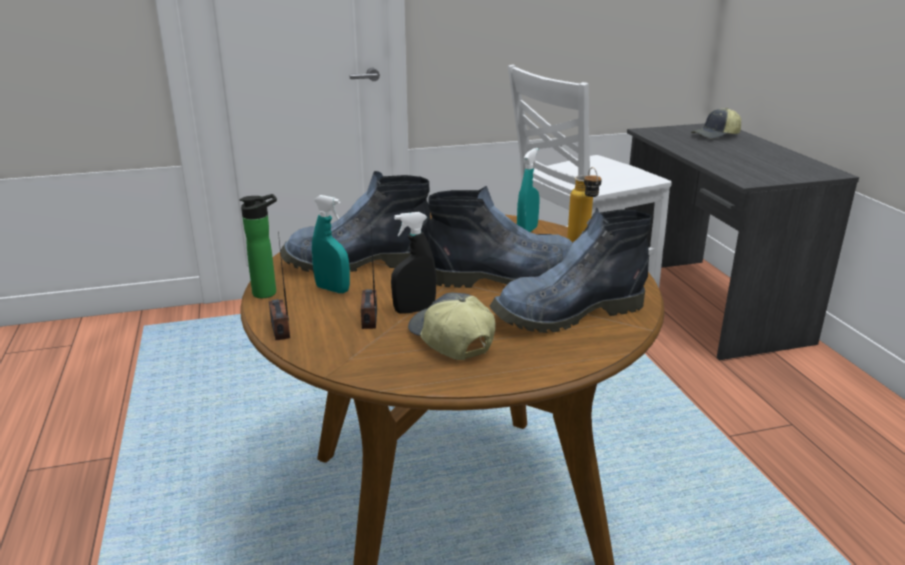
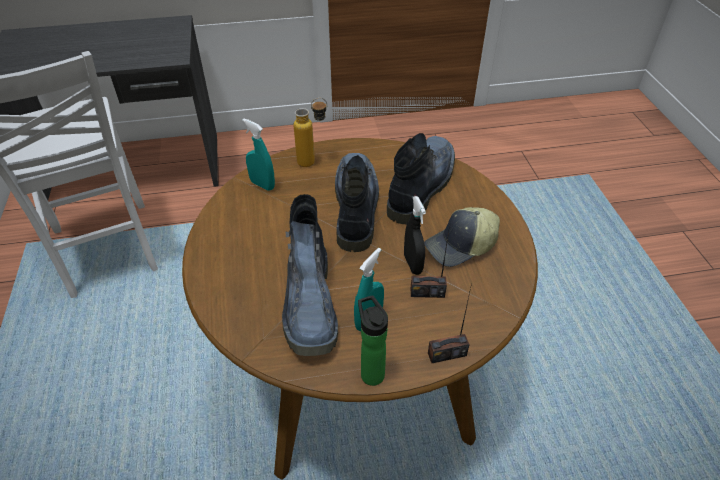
camera: 85 degrees left, 20 degrees up
boot [490,208,652,333] -> boot turned 135 degrees counterclockwise [387,133,455,224]
cap [691,108,741,139] -> none

